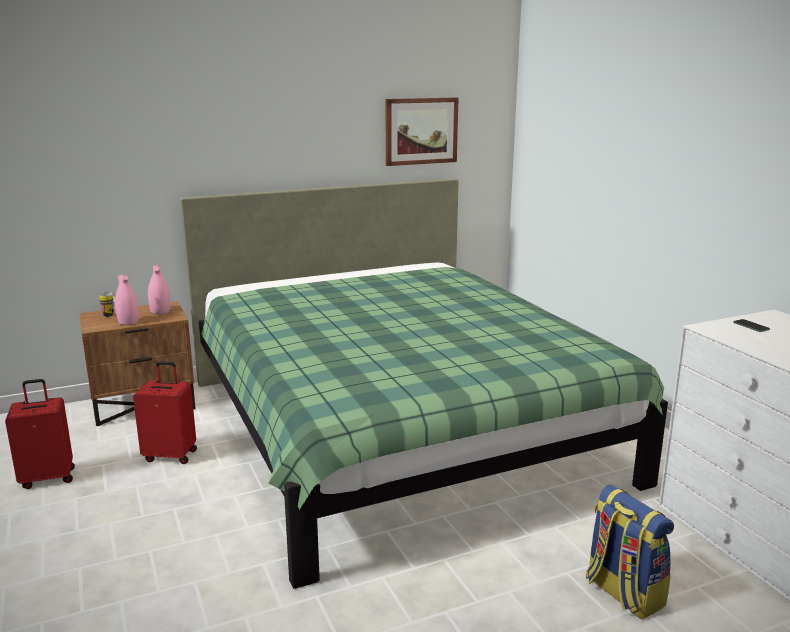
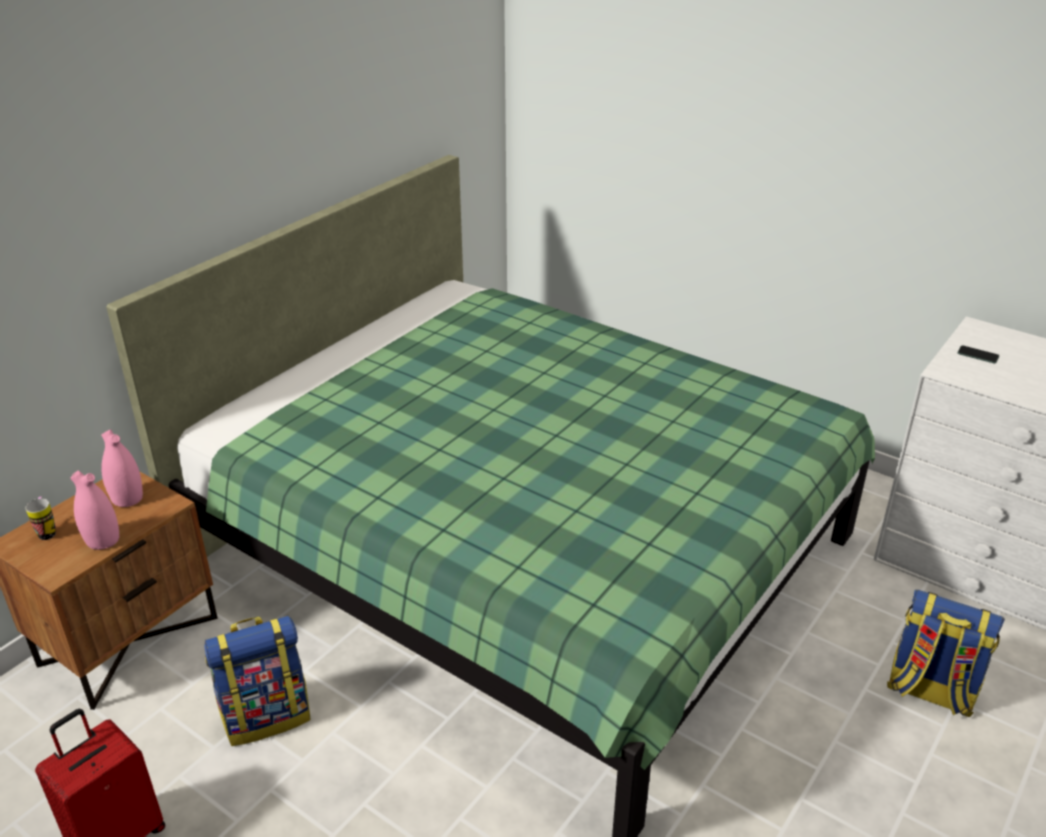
camera: 30 degrees left, 15 degrees up
red suitcase [133,361,197,464] -> backpack [204,616,311,746]
picture [385,98,458,166] -> none

